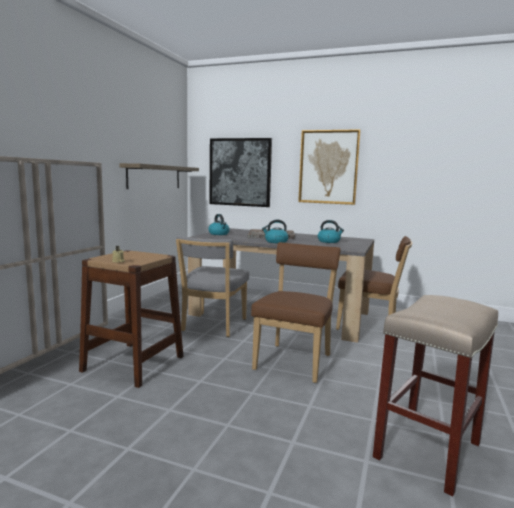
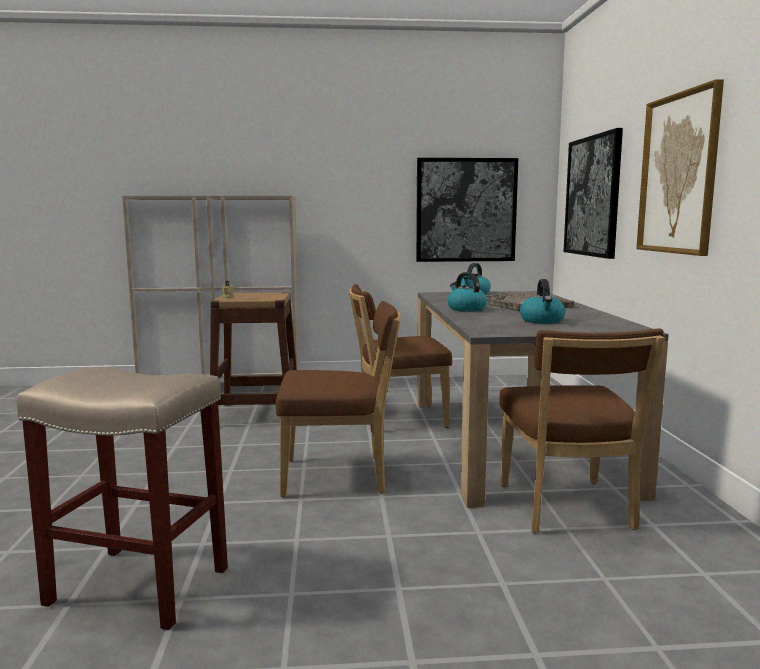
camera: 65 degrees right, 0 degrees up
shelf [120,163,199,189] -> picture [416,158,518,262]
grey chair [176,236,249,337] -> brown chair [349,284,452,428]

